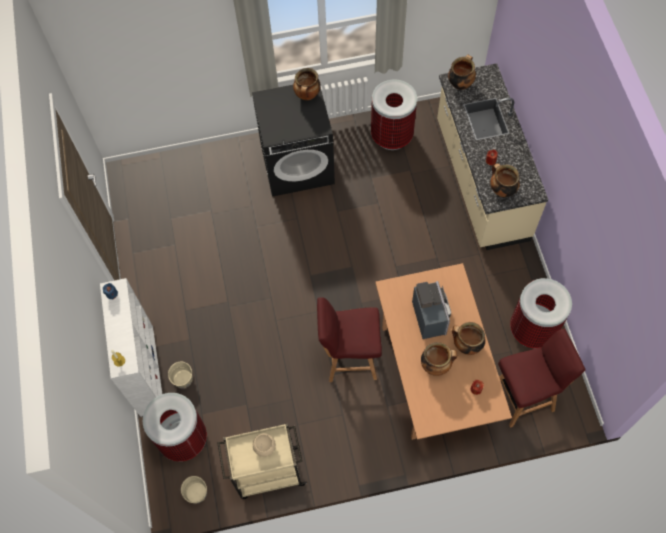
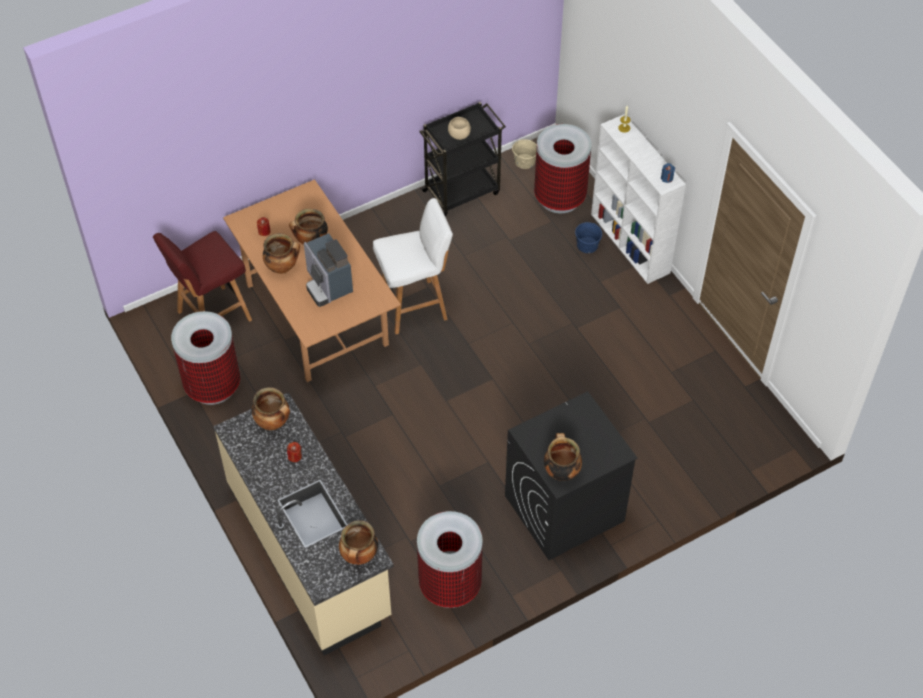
camera: 160 degrees right, 10 degrees down
beige bucket [168,361,193,388] -> blue bucket [575,222,602,253]
beige cart [218,423,307,499] -> black cart [419,102,506,217]
red stool [317,297,382,382] -> white stool [373,198,453,334]

